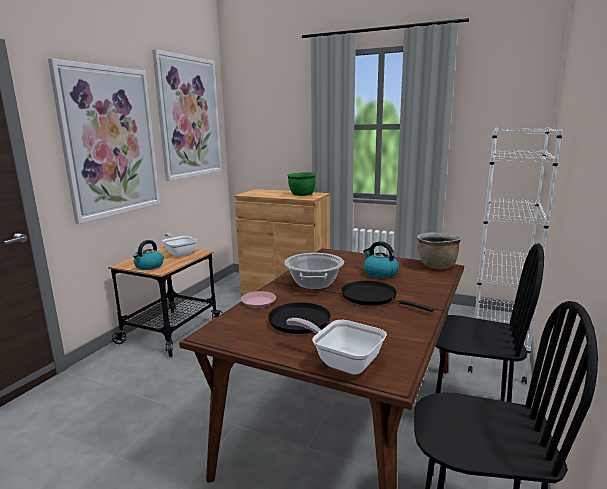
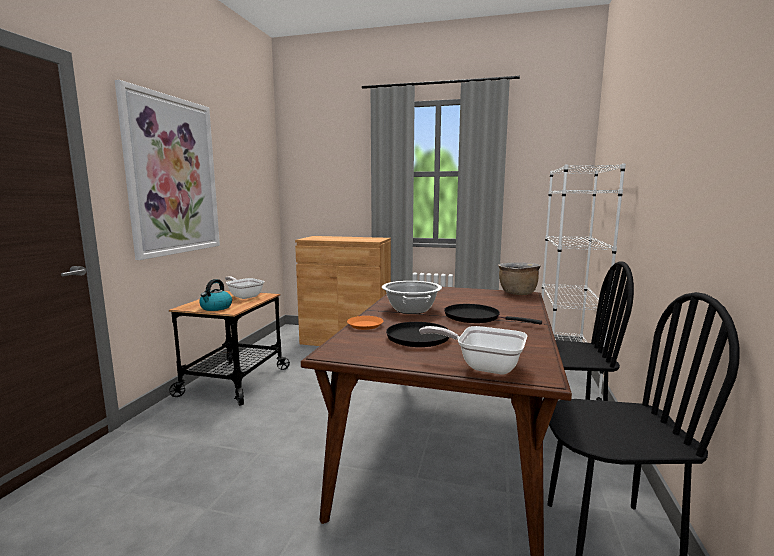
camera: 10 degrees left, 5 degrees down
picture [152,49,222,181] -> none
pink plate [241,291,276,308] -> orange plate [347,316,383,330]
green cooking pot [287,172,316,196] -> none
kettle [363,241,399,278] -> none

